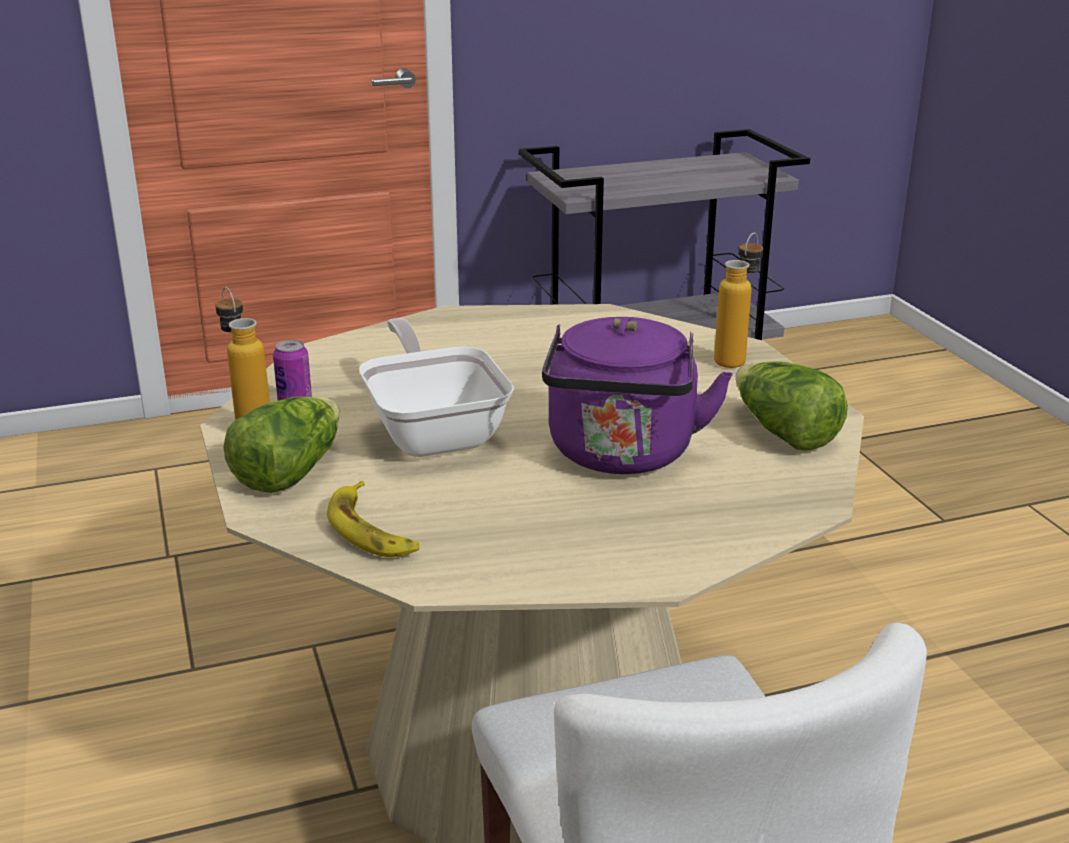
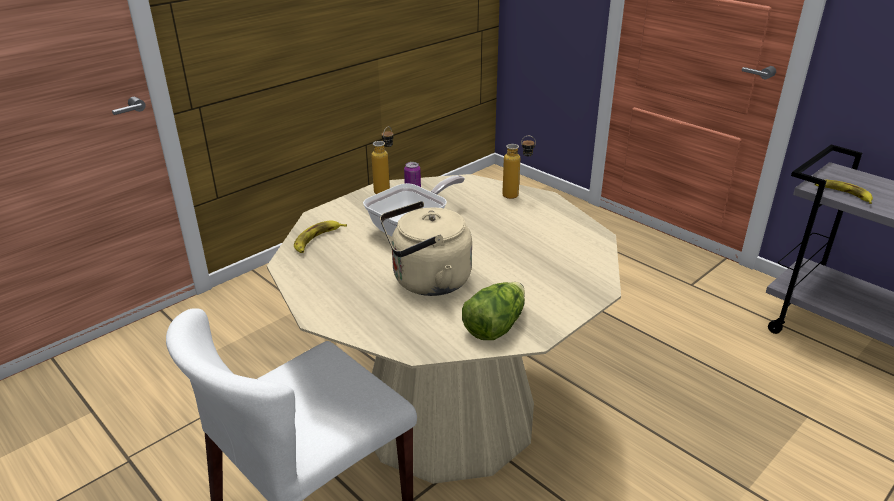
camera: 65 degrees right, 5 degrees up
lettuce [223,396,340,493] -> none
purple kettle [542,317,733,474] -> beige kettle [380,201,472,296]
bottle [714,233,763,368] -> bottle moved to [502,136,536,199]
none -> banana [815,180,873,204]

